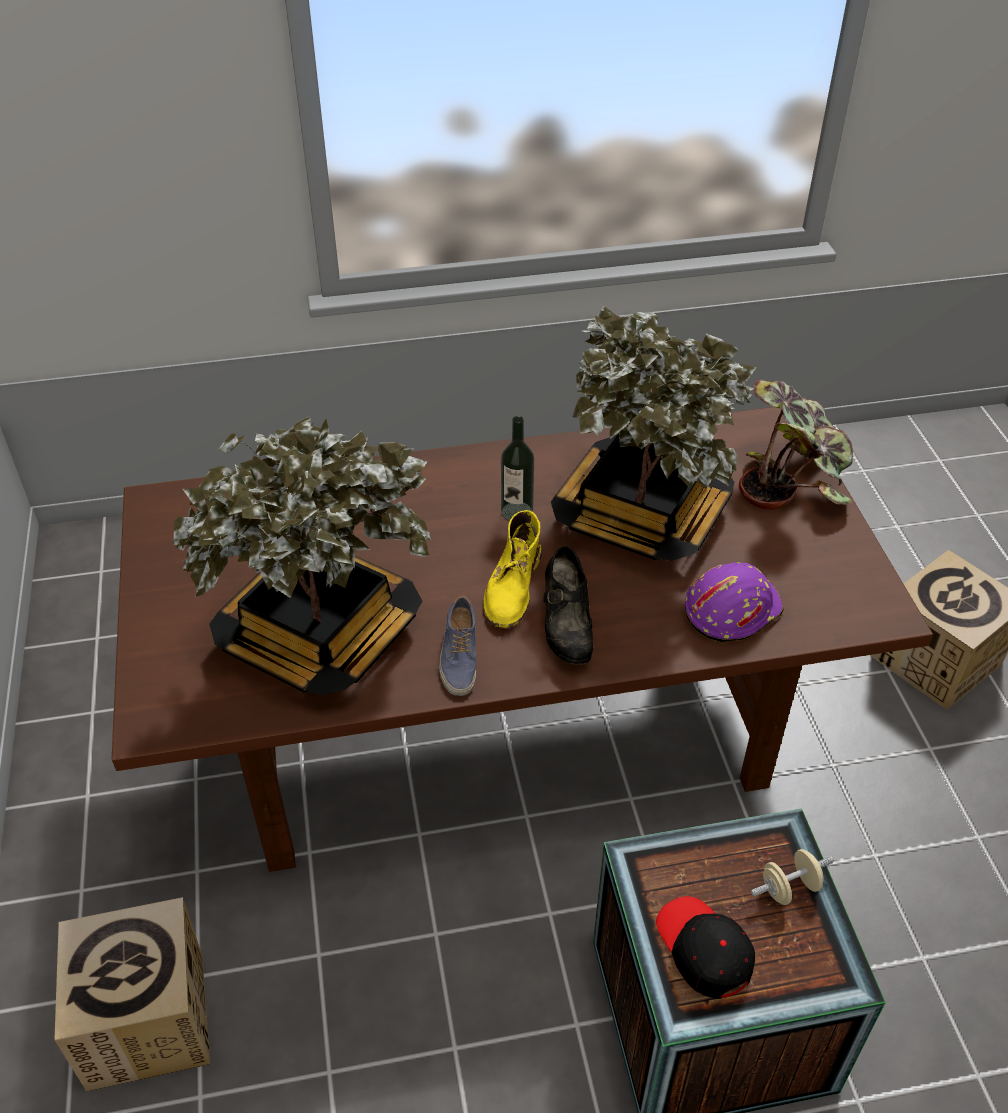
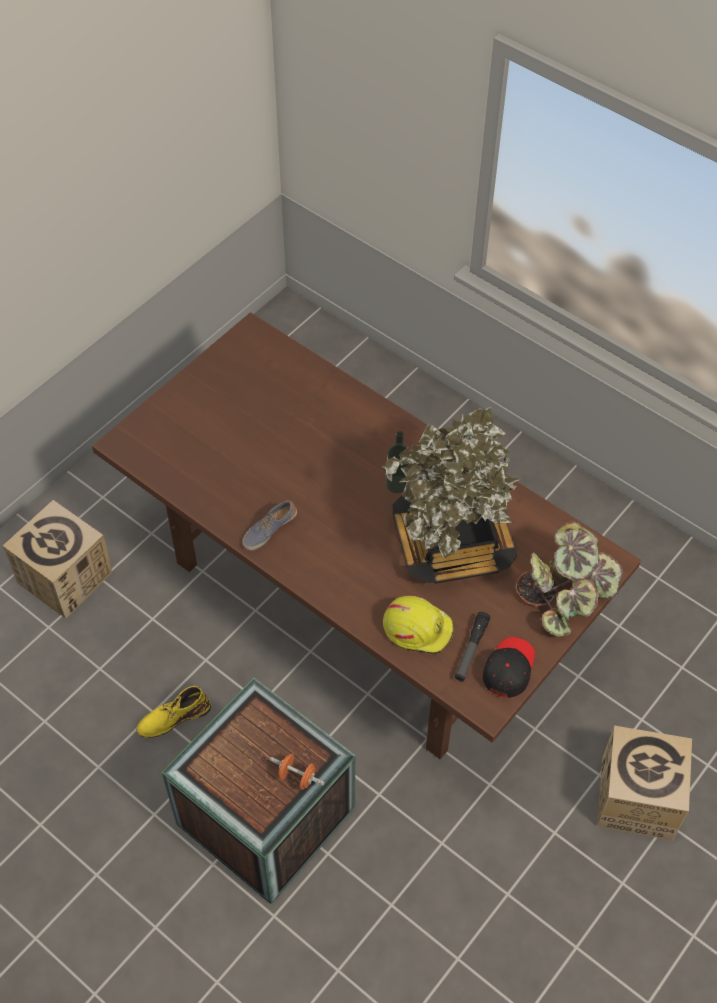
camera: 50 degrees right, 10 degrees up
potted plant [173,417,431,695] -> none
yellow boot [483,510,542,628] -> yellow boot moved to [137,686,211,738]
black shoe [544,546,593,665] -> none
black cap [656,896,755,999] -> black cap moved to [482,637,535,698]
purple hard hat [685,562,784,642] -> yellow hard hat [383,595,453,654]
beige dumbbell [751,849,834,905] -> orange dumbbell [270,754,325,790]
none -> flashlight [455,612,490,682]

